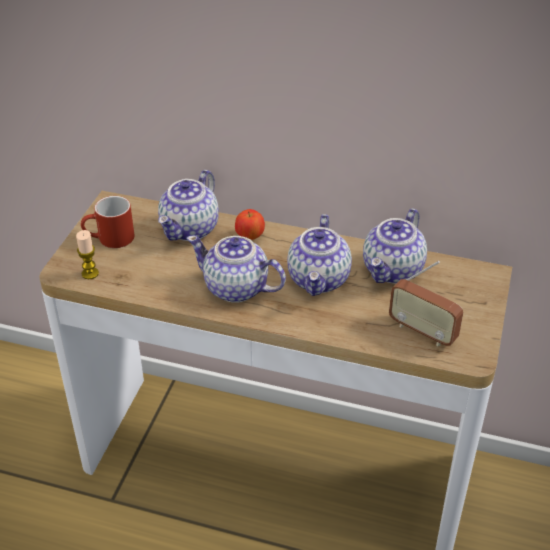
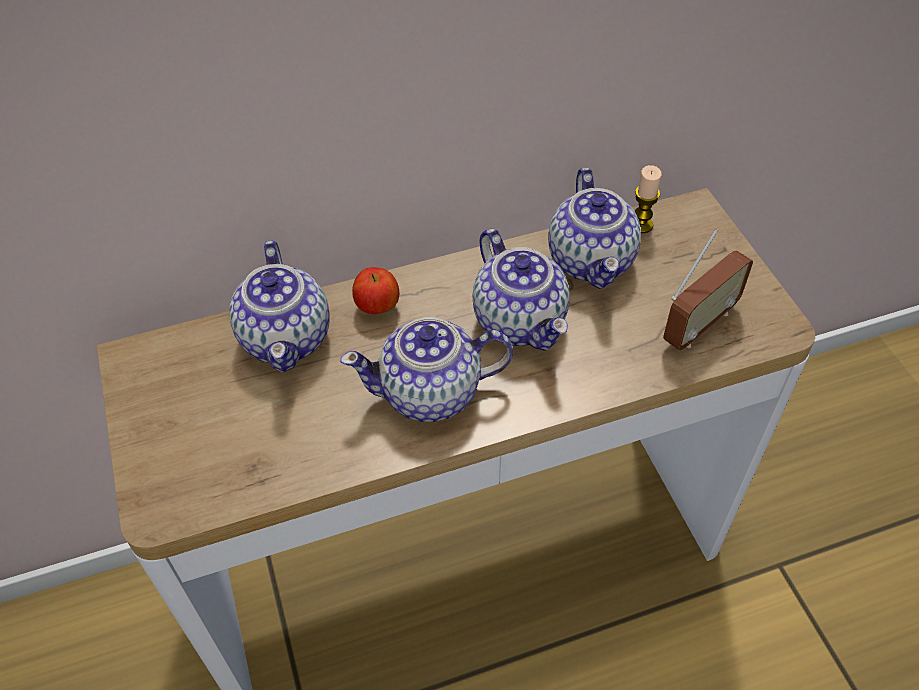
camera: 35 degrees left, 10 degrees up
candle [76,230,99,279] -> candle moved to [635,165,662,233]
red mug [81,196,134,248] -> none
radio [389,261,463,347] -> radio turned 45 degrees counterclockwise [663,229,753,350]

